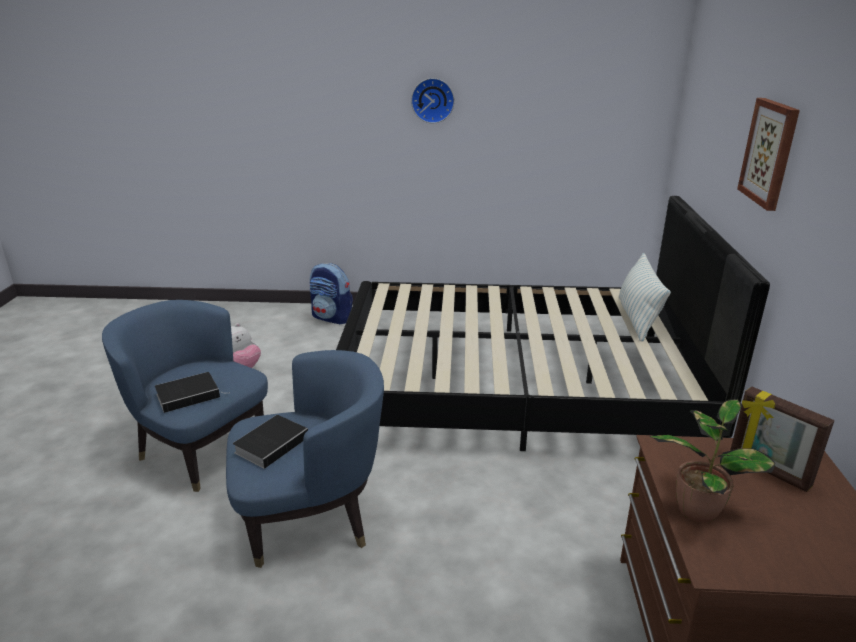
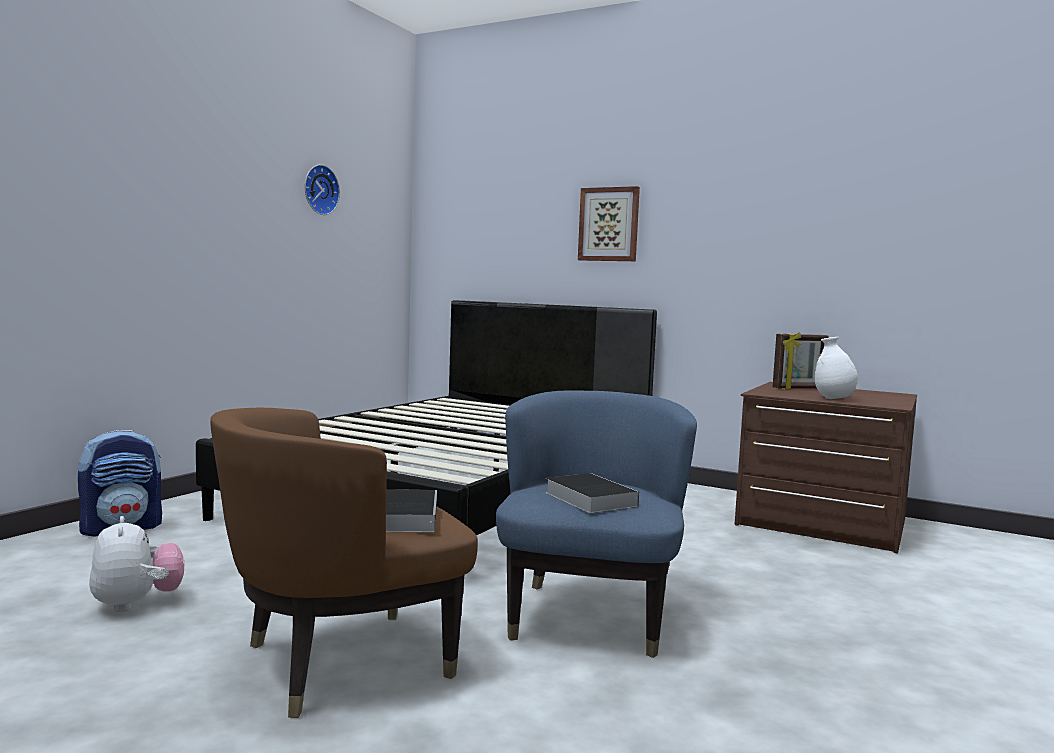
camera: 65 degrees left, 20 degrees down
blue armchair [102,300,268,492] -> brown armchair [210,408,478,718]
wall clock [411,78,455,123] -> wall clock moved to [305,165,340,215]
pillow [619,253,671,342] -> none
potted plant [650,399,775,523] -> white vase [815,337,858,399]

